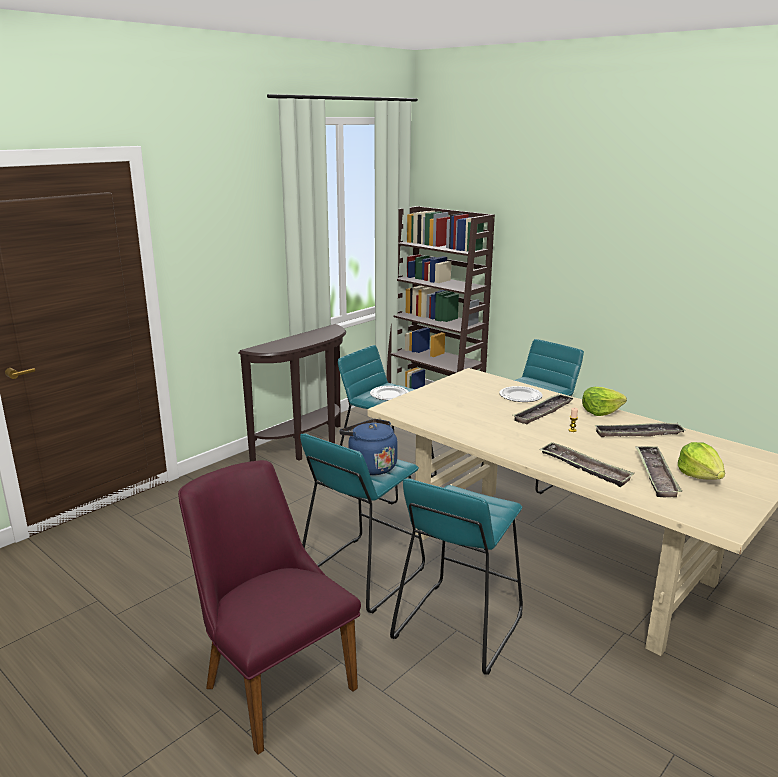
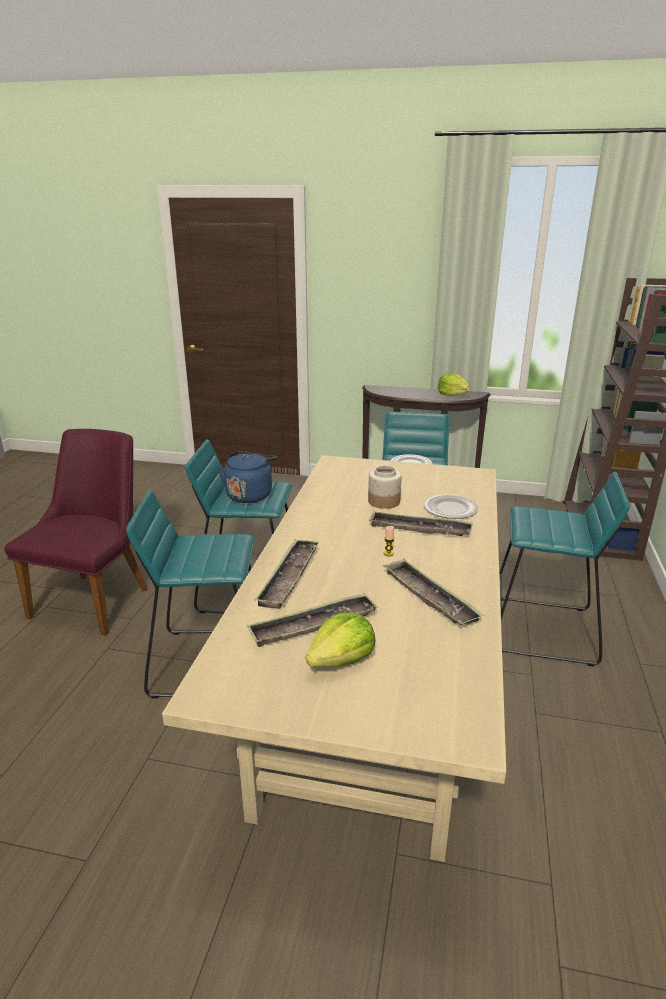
camera: 60 degrees right, 5 degrees up
lettuce [582,387,627,416] -> lettuce moved to [438,373,470,396]
none -> jar [368,466,402,509]

